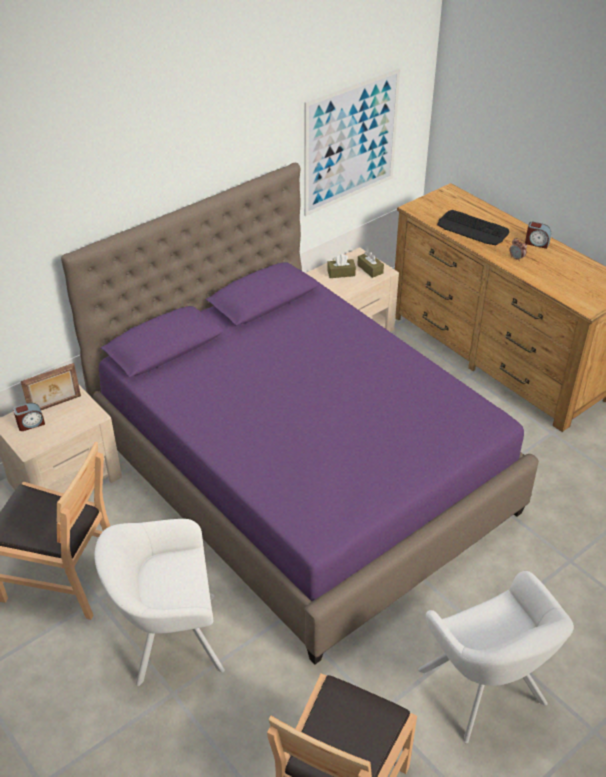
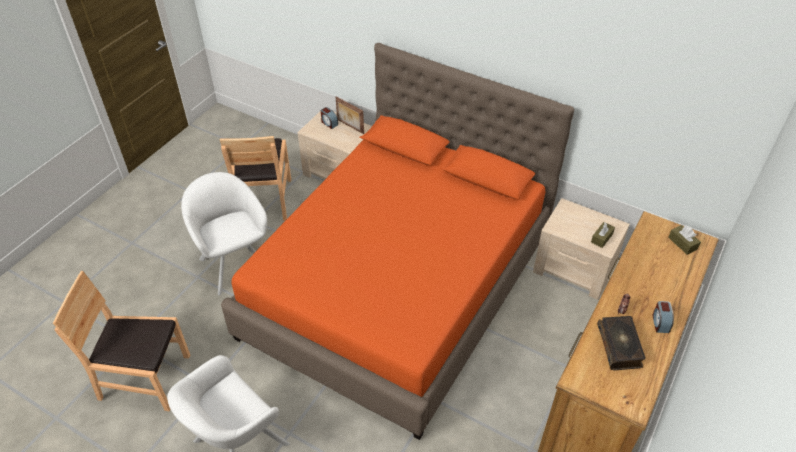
camera: 70 degrees right, 5 degrees up
purple bed [61,163,539,664] -> orange bed [221,43,574,440]
picture [304,68,400,216] -> none
brown tissue box [327,254,356,278] -> brown tissue box moved to [668,225,701,255]
keyboard [437,210,509,245] -> none
none -> book [597,316,646,370]

